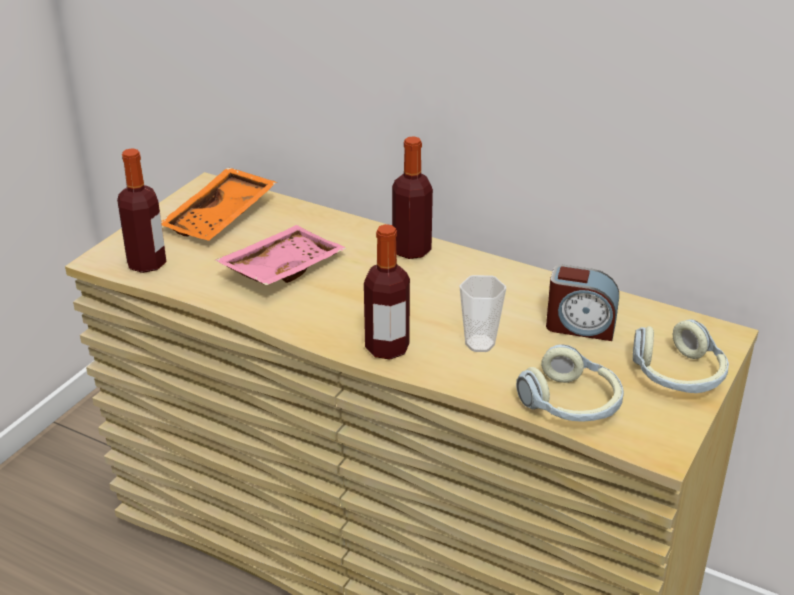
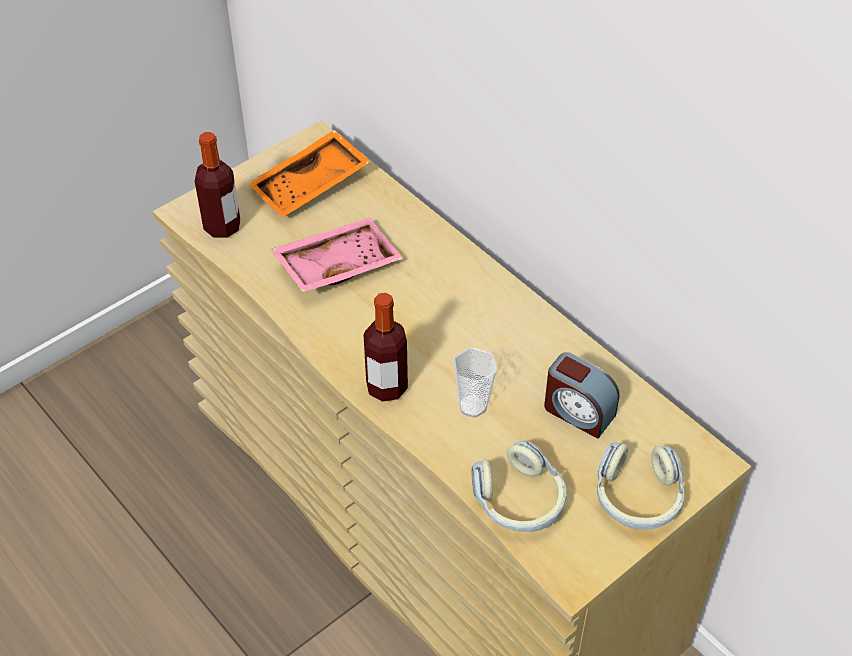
camera: 20 degrees right, 15 degrees up
bottle [392,136,433,259] -> none

